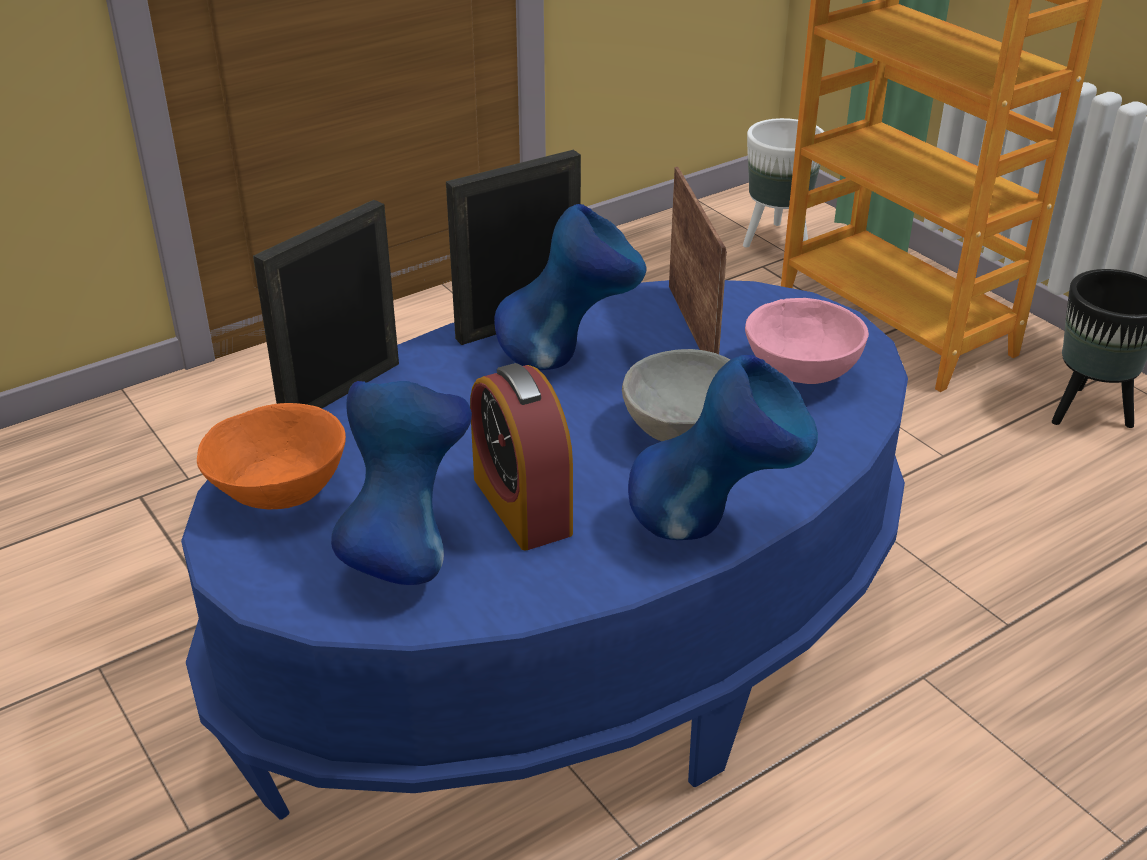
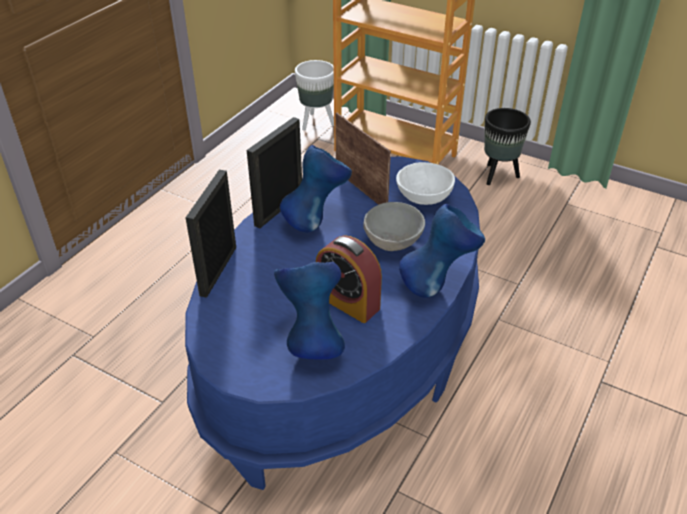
camera: 25 degrees left, 5 degrees up
orange bowl [197,403,346,509] -> none
pink bowl [745,298,869,384] -> white bowl [396,162,455,205]

